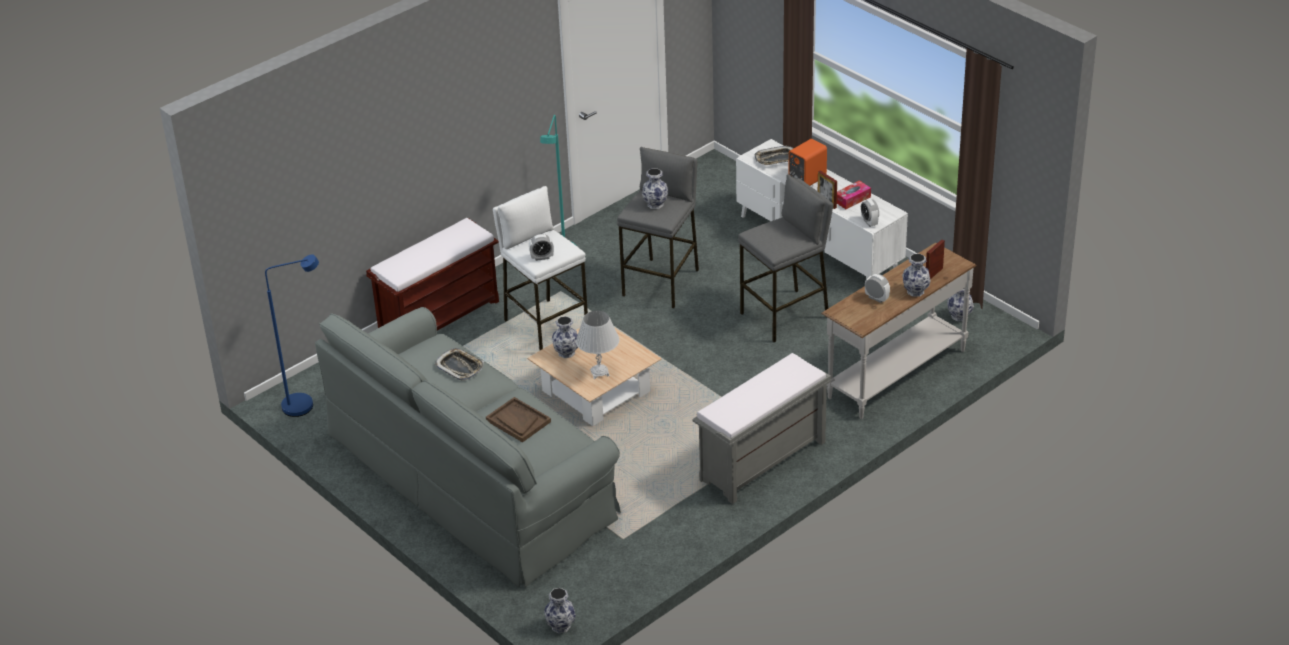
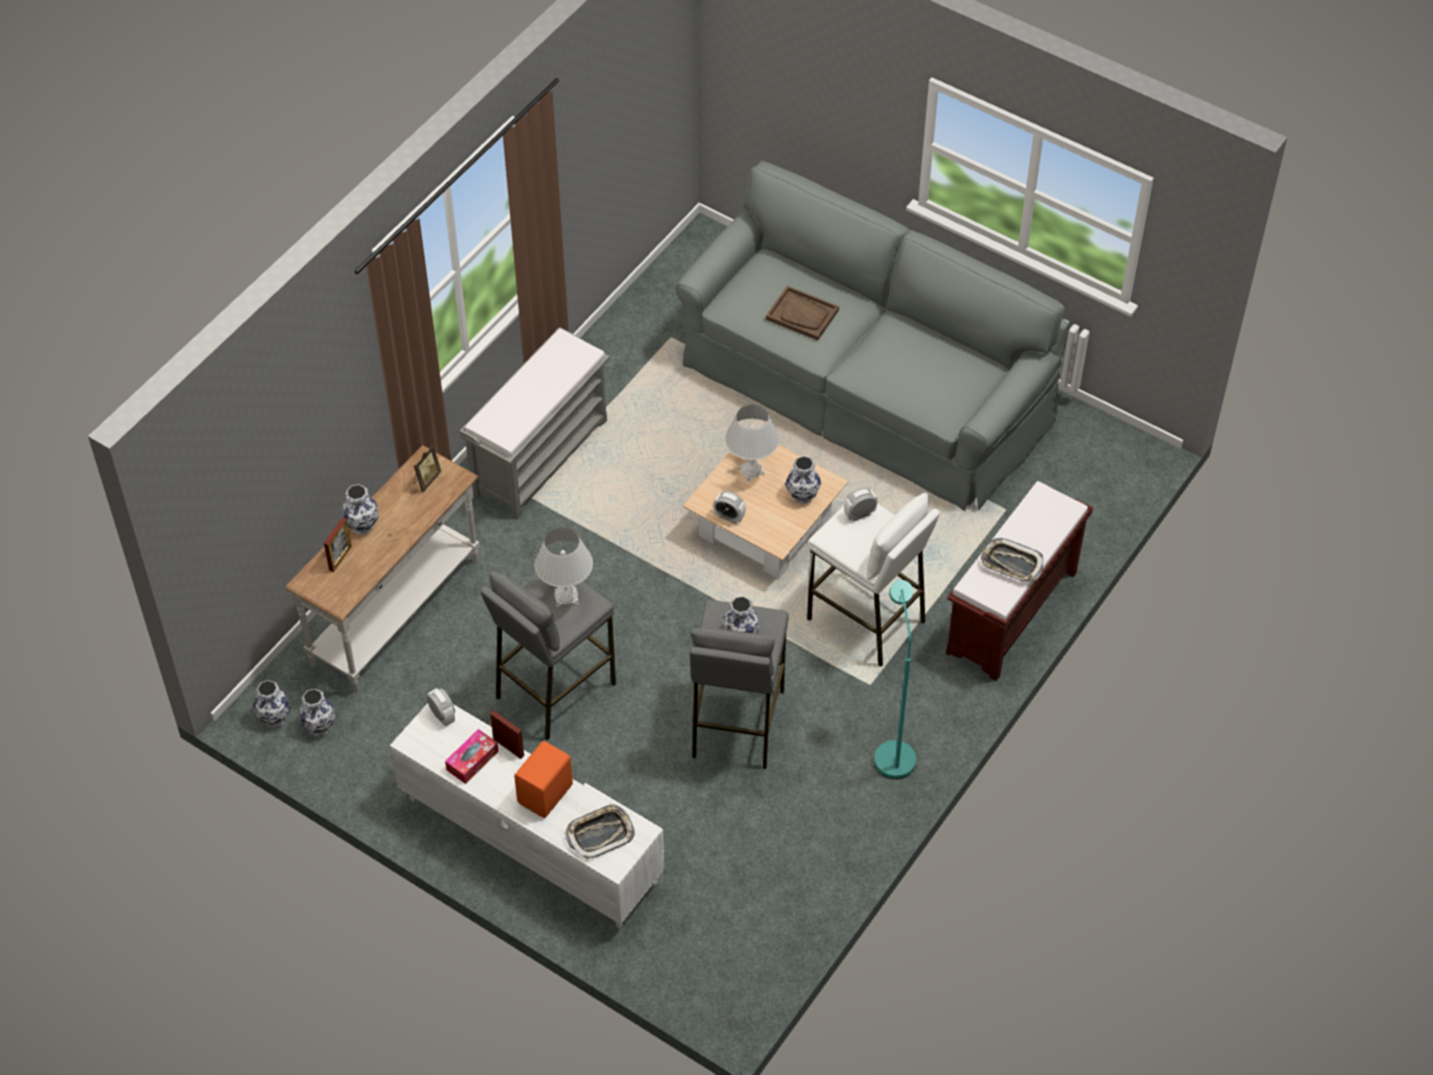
camera: 165 degrees right, 15 degrees up
blue floor lamp [265,254,319,417] -> none
tray [435,348,484,380] -> tray moved to [980,538,1043,582]
vase [544,588,576,633] -> vase moved to [253,680,291,728]
alarm clock [865,274,890,303] -> alarm clock moved to [713,491,746,523]
none -> picture frame [413,445,441,492]
none -> white table lamp [534,528,593,607]

